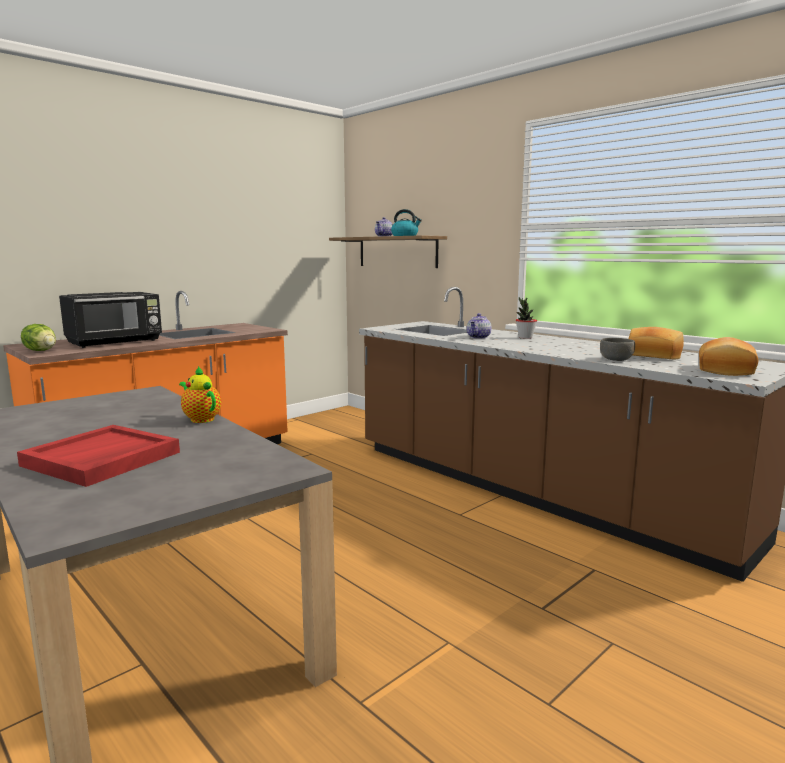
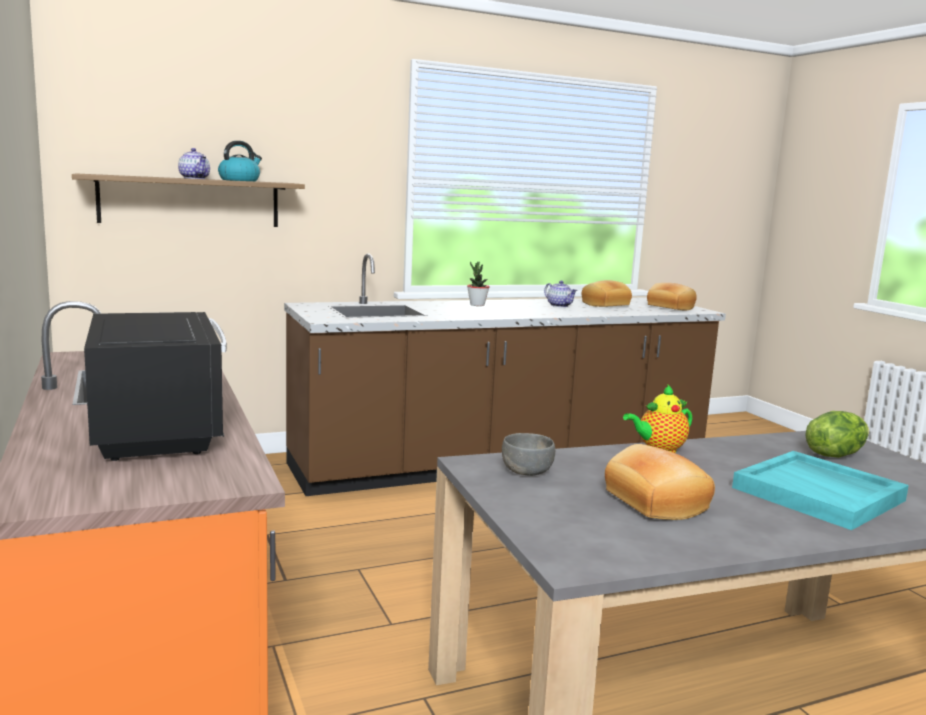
camera: 70 degrees left, 0 degrees up
red tray [17,425,180,487] -> turquoise tray [732,451,909,530]
lettuce [21,324,56,351] -> lettuce moved to [806,411,869,458]
teapot [467,313,492,339] -> teapot moved to [544,281,577,307]
grey bowl [600,338,635,361] -> grey bowl moved to [502,433,555,476]
none -> bread [605,444,715,520]

